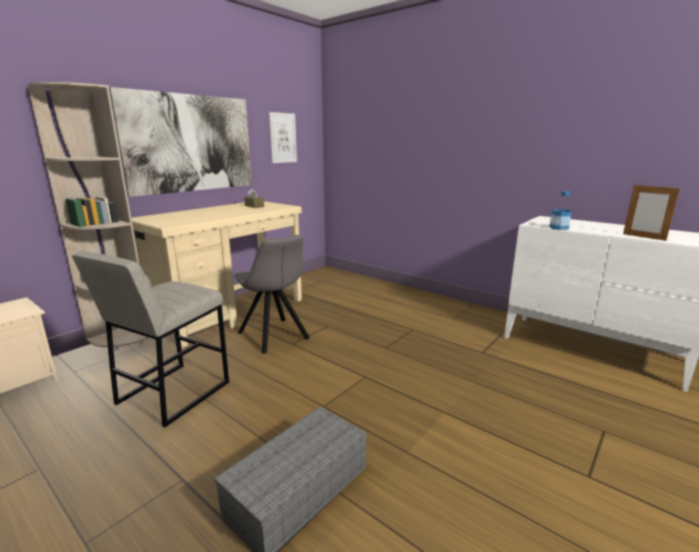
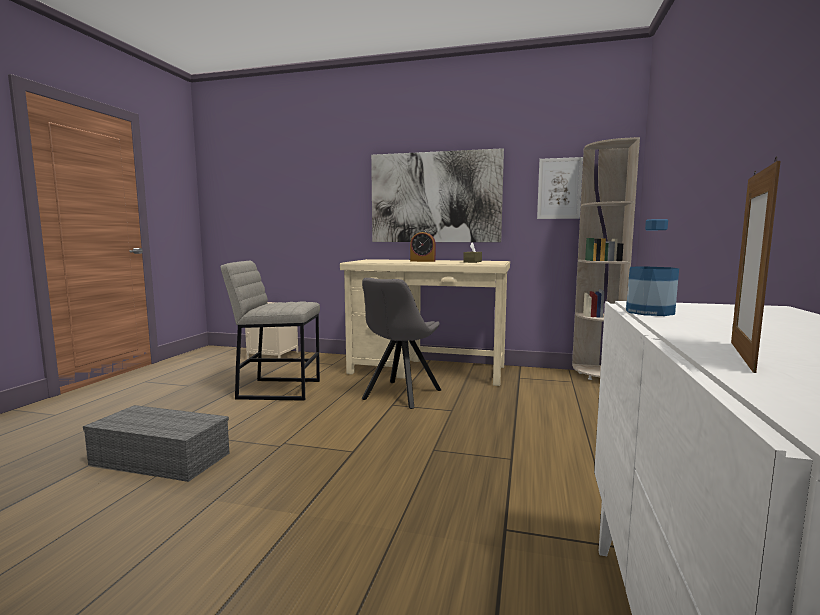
camera: 65 degrees right, 10 degrees down
beige bookcase [27,82,150,350] -> beige bookcase moved to [572,137,640,380]
none -> alarm clock [410,231,436,262]

